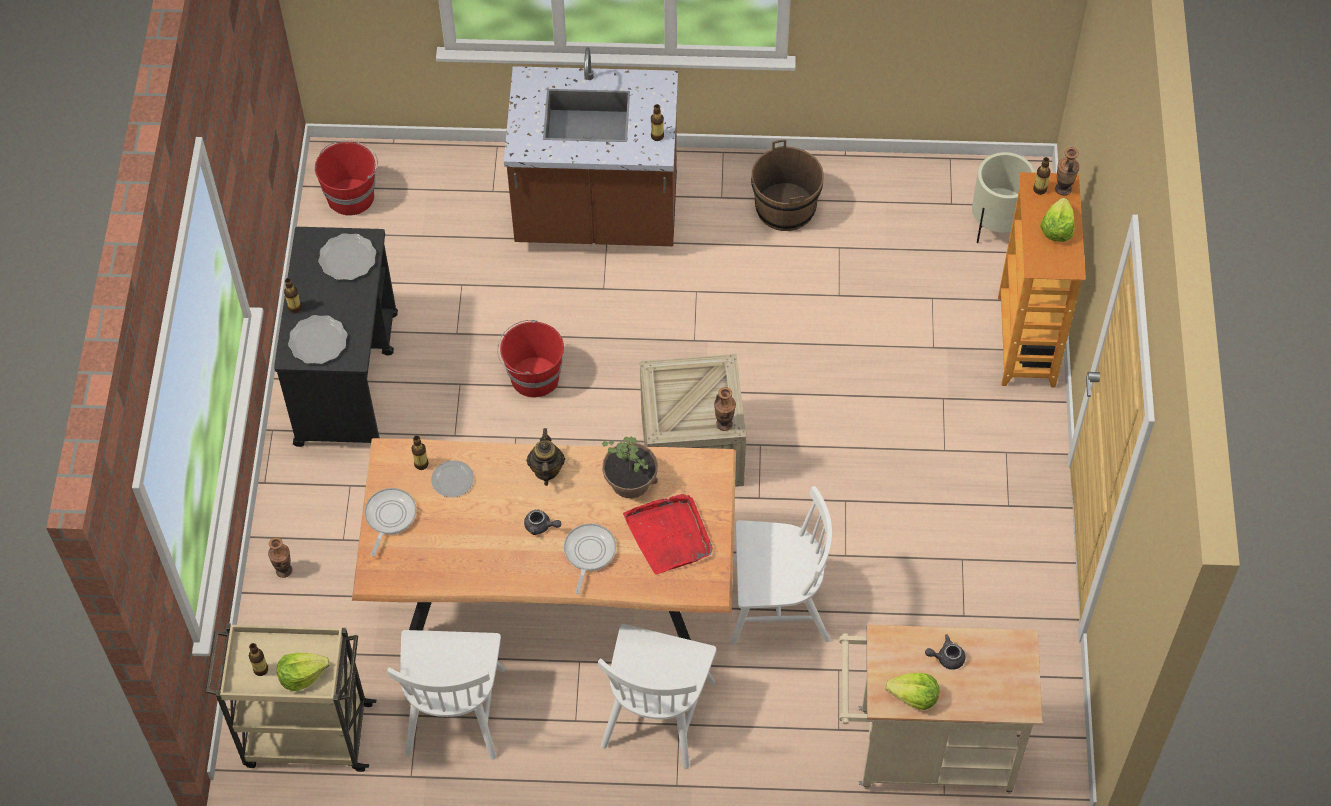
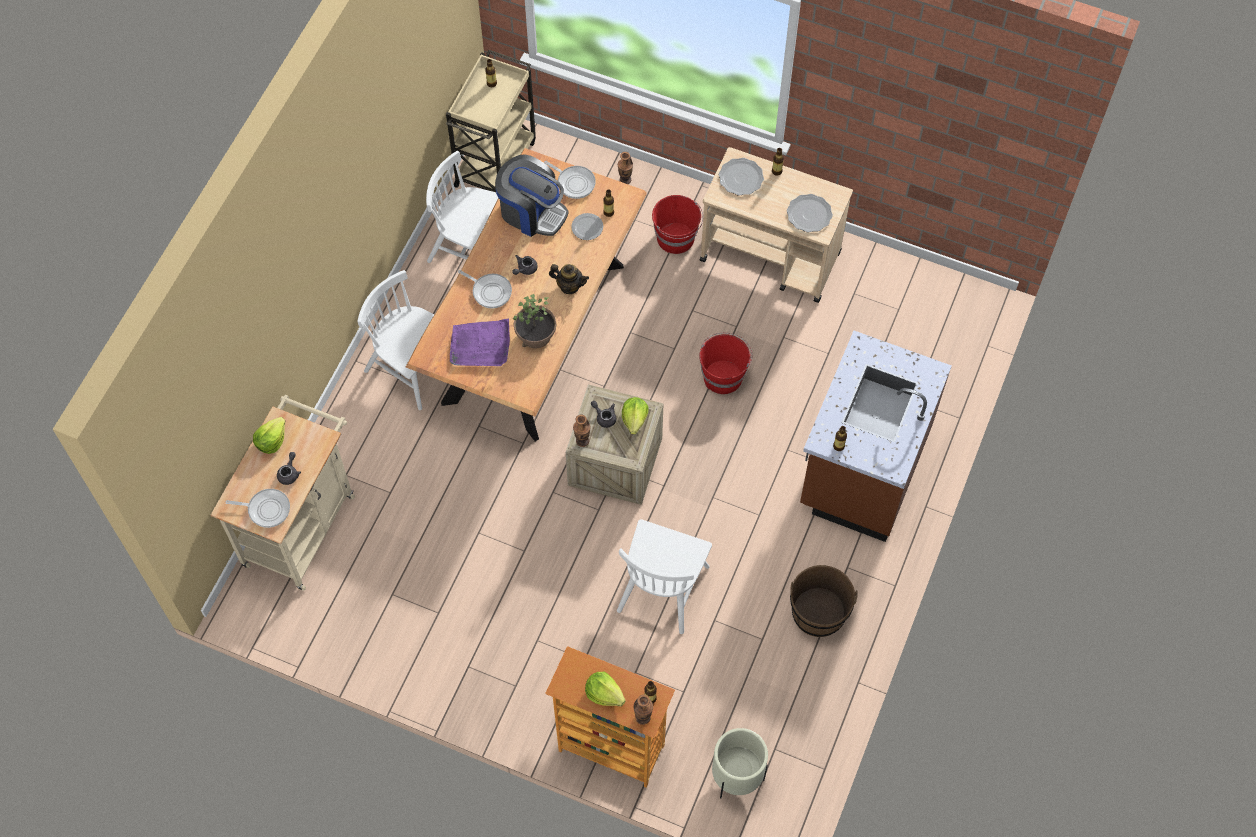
camera: 110 degrees right, 5 degrees up
black cart [274,227,398,447] -> beige cart [700,147,853,303]
lettuce [277,653,330,691] -> lettuce moved to [622,397,649,434]
red bucket [315,140,378,216] -> red bucket moved to [652,195,703,254]
red tray [623,494,713,575] -> purple tray [450,318,510,366]
white chair [731,486,832,645] -> white chair moved to [617,519,712,634]
none -> frying pan [225,489,290,528]
none -> coffee machine [495,154,569,237]
none -> grey teapot [591,401,616,428]

